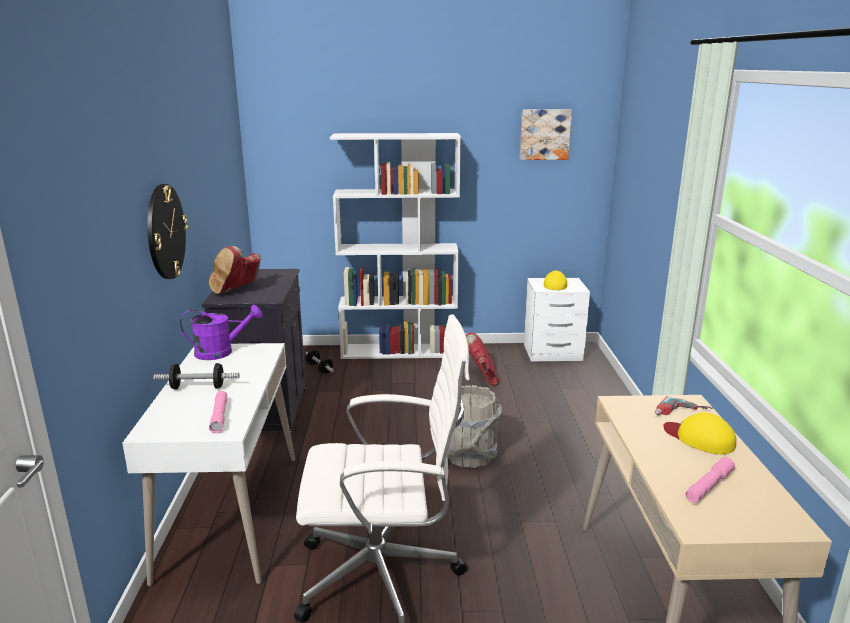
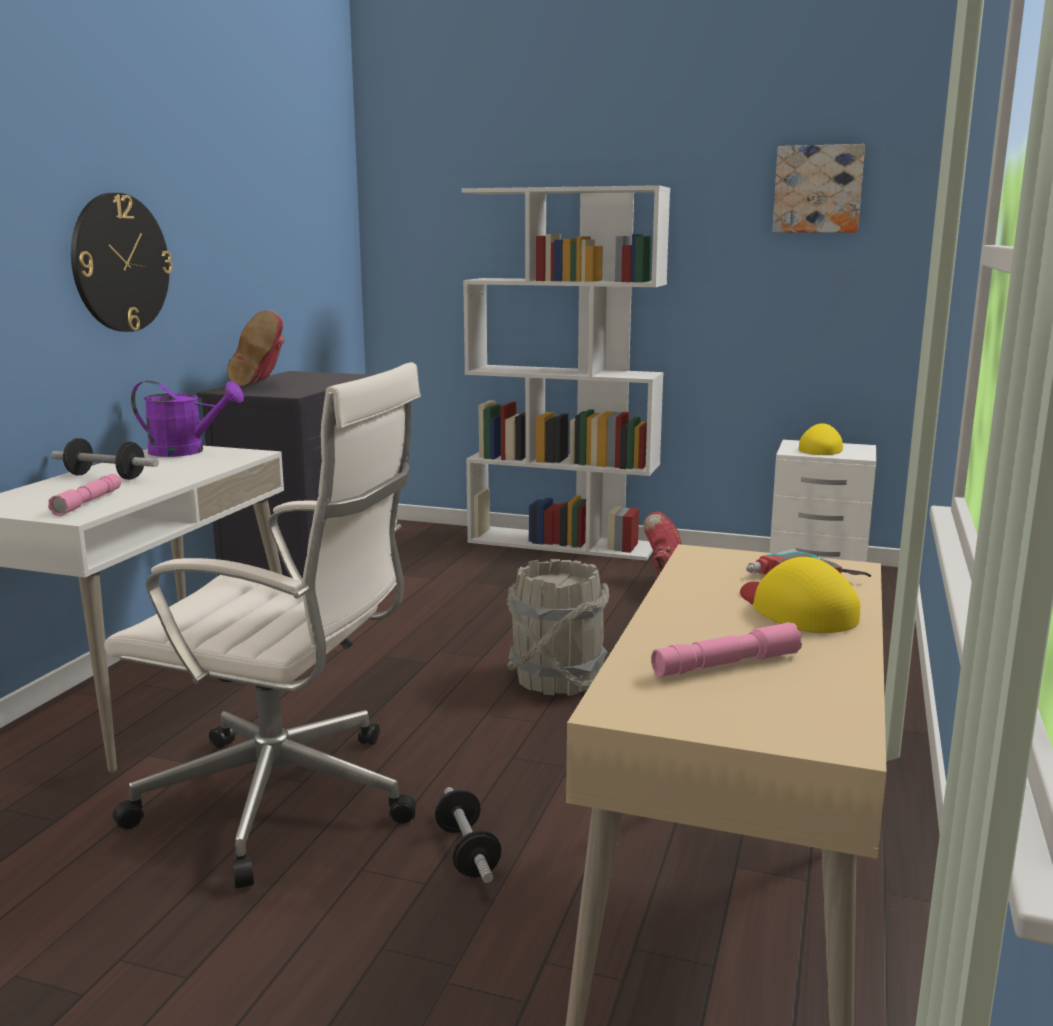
camera: 20 degrees right, 5 degrees down
red boot [209,246,261,294] -> red boot turned 45 degrees counterclockwise [227,310,285,386]
dumbbell [305,350,334,374] -> dumbbell moved to [435,787,502,883]

